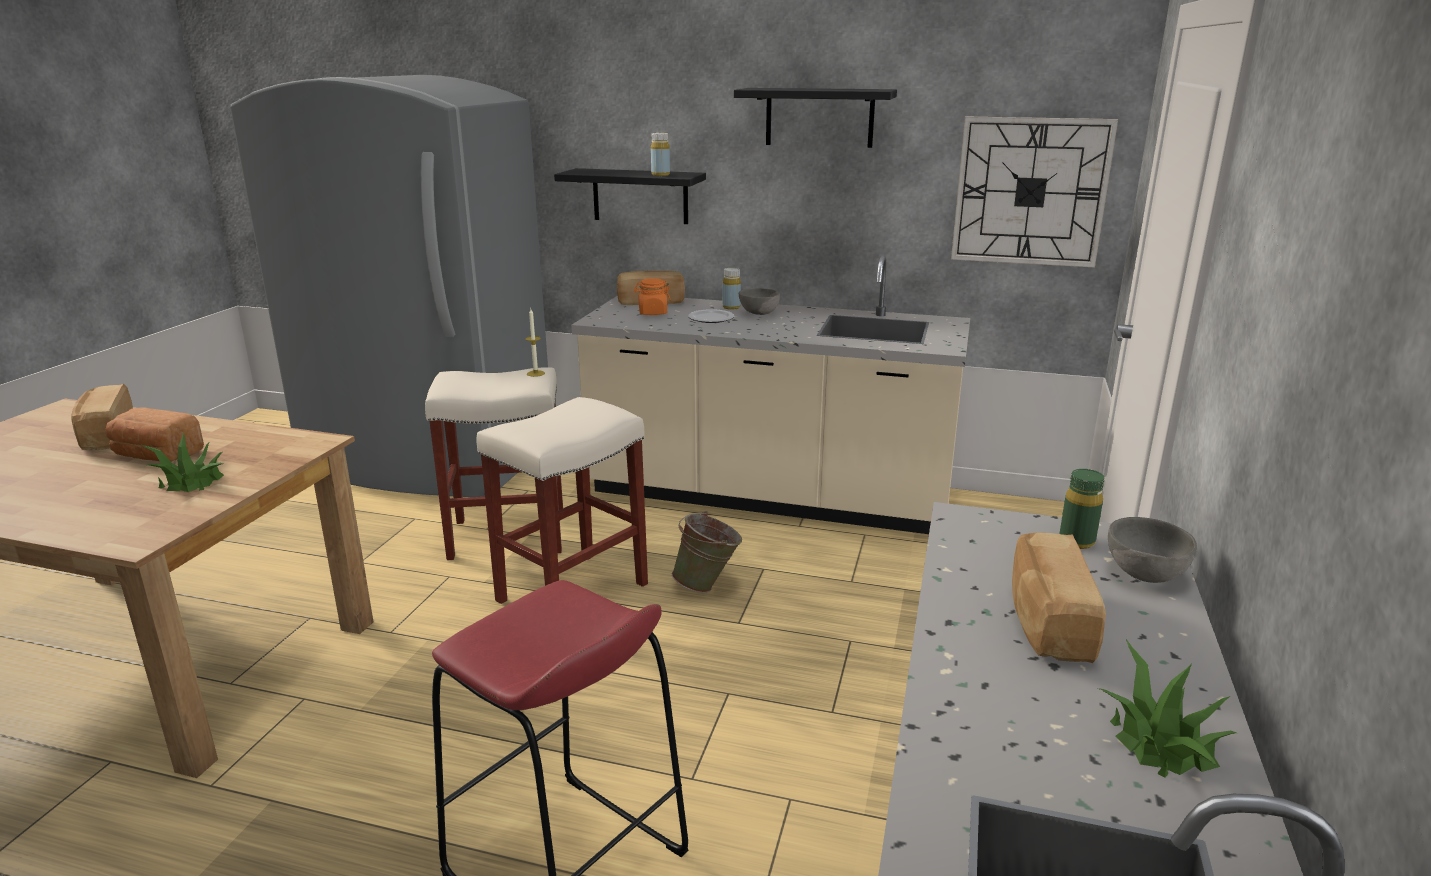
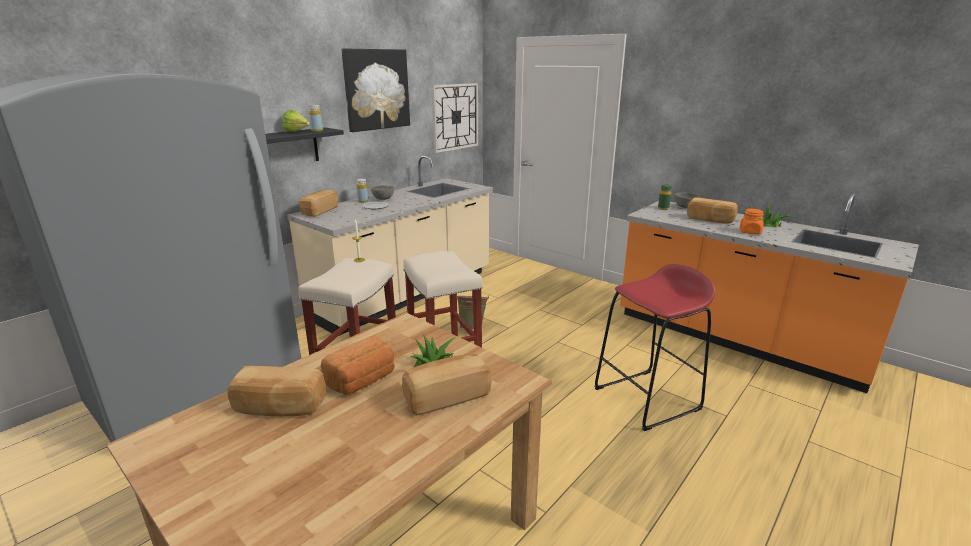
camera: 65 degrees left, 0 degrees up
orange jar [634,278,671,315] -> orange jar moved to [740,209,764,234]
black shelf [734,88,897,148] -> picture [342,49,410,132]
none -> lettuce [282,110,310,132]
none -> bread [402,354,492,415]

